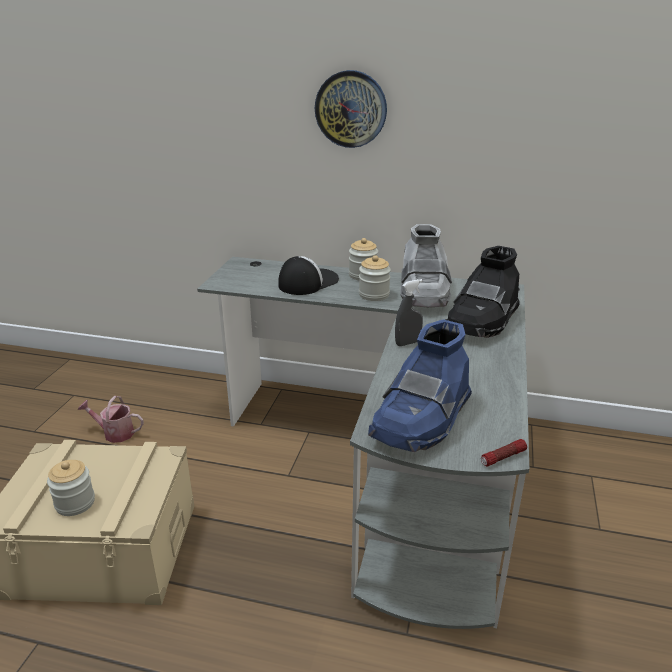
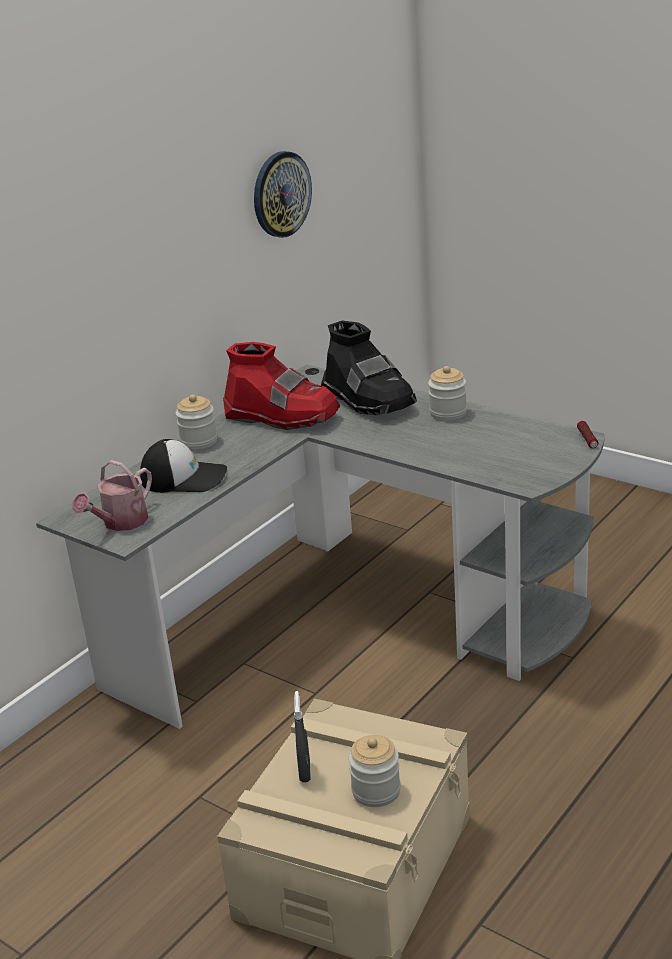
camera: 65 degrees left, 0 degrees up
watering can [77,396,144,443] -> watering can moved to [72,460,152,531]
cap [278,256,339,295] -> cap turned 120 degrees clockwise [140,439,227,493]
wall clock [315,70,387,148] -> wall clock moved to [254,151,312,238]
jar [359,255,391,301] -> jar moved to [428,366,467,421]
blue boot [368,319,472,452] -> none
grey spray bottle [395,279,423,346] -> grey spray bottle moved to [294,691,311,782]
grey boot [400,224,452,307] -> red boot [223,342,340,430]

